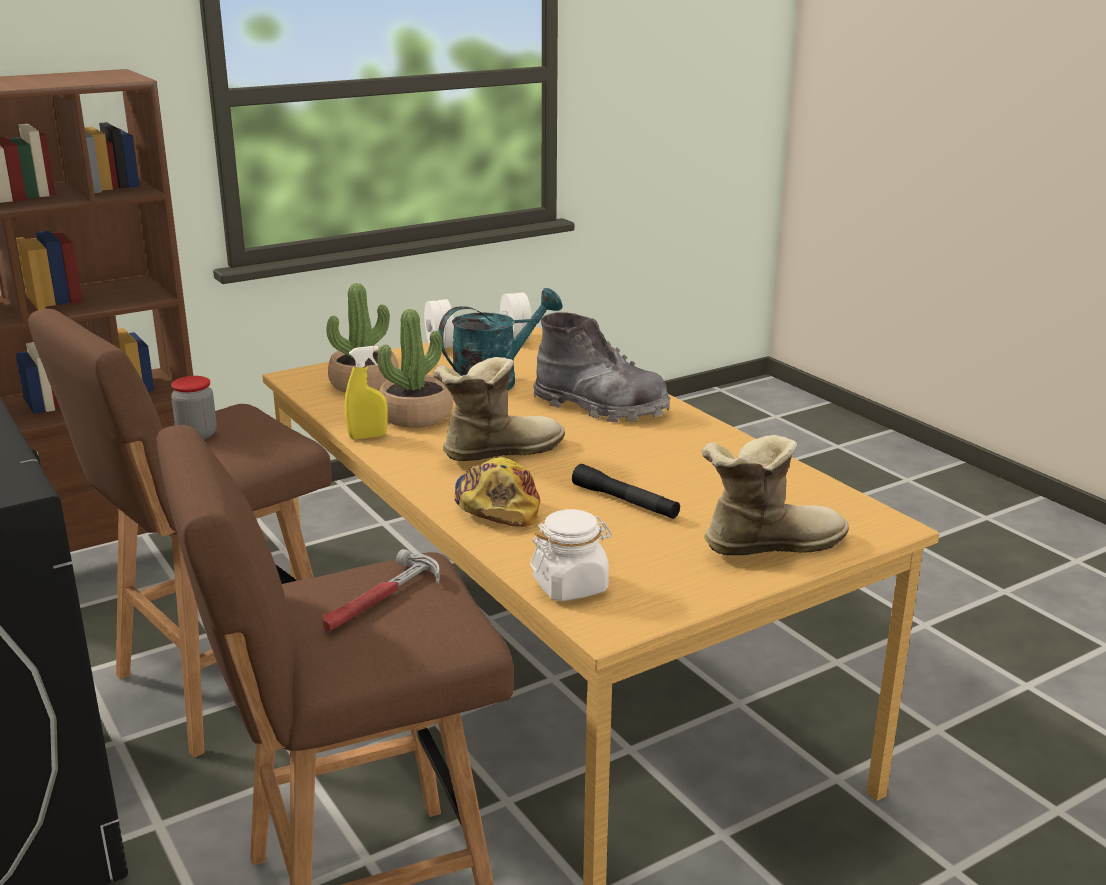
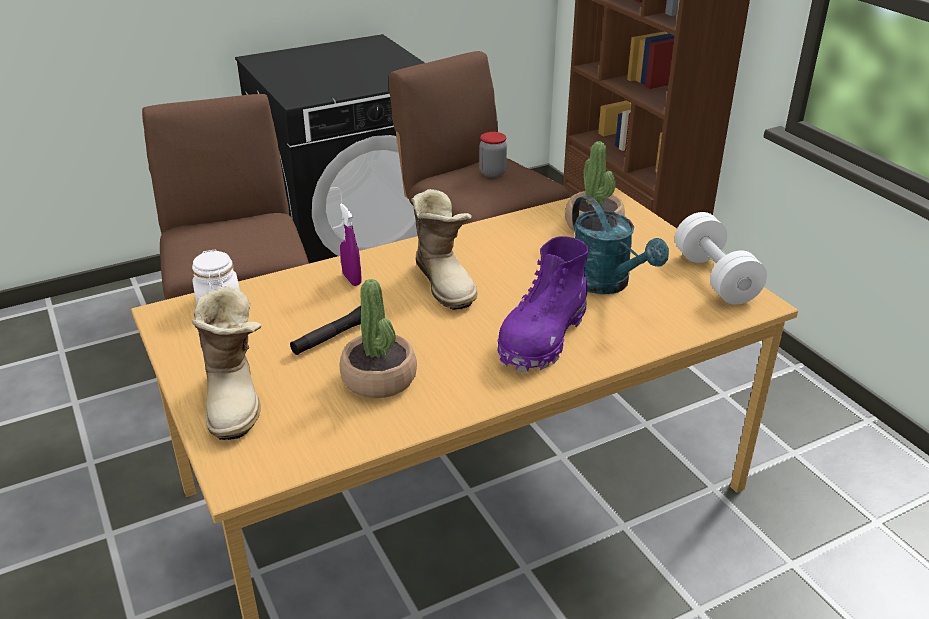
camera: 95 degrees right, 10 degrees up
hammer [322,549,440,632] -> none
yellow spray bottle [345,346,387,439] -> none
potted plant [378,309,453,428] -> potted plant moved to [340,279,417,398]
cap [454,457,540,527] -> purple spray bottle [340,203,362,286]
grey boot [533,312,670,422] -> purple boot [497,236,589,373]

